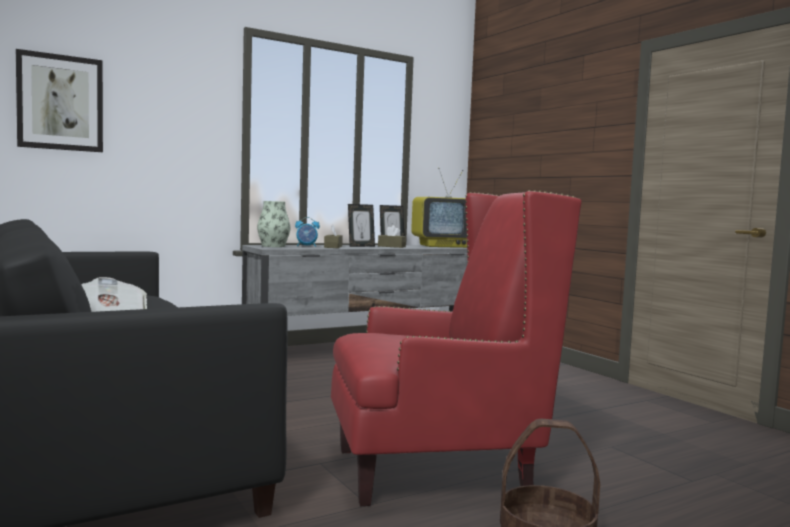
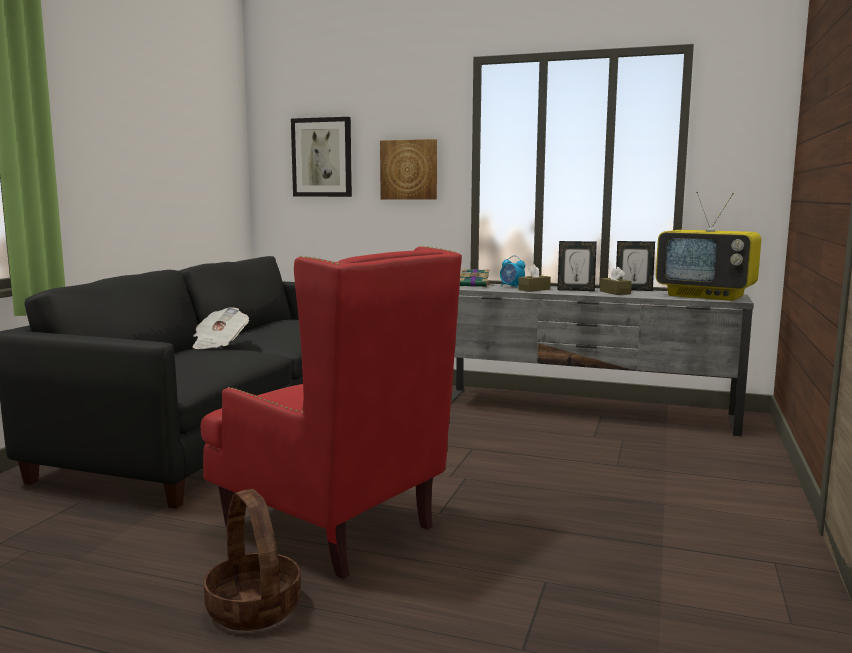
camera: 50 degrees right, 5 degrees up
vase [257,201,291,247] -> book [460,269,491,287]
none -> picture [380,139,437,200]

